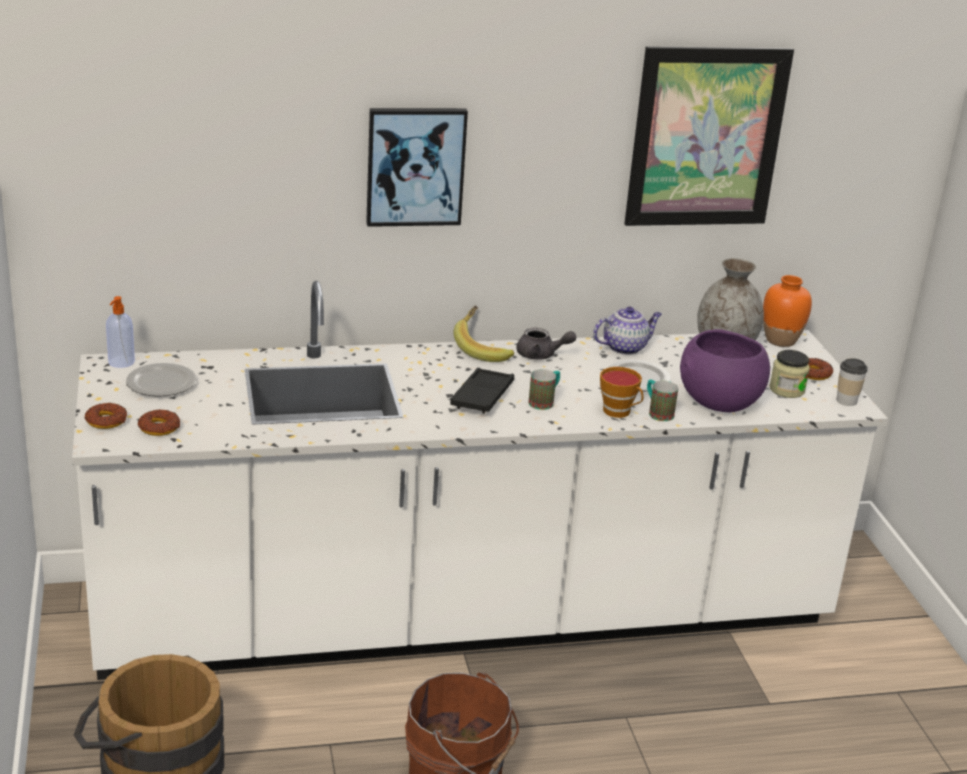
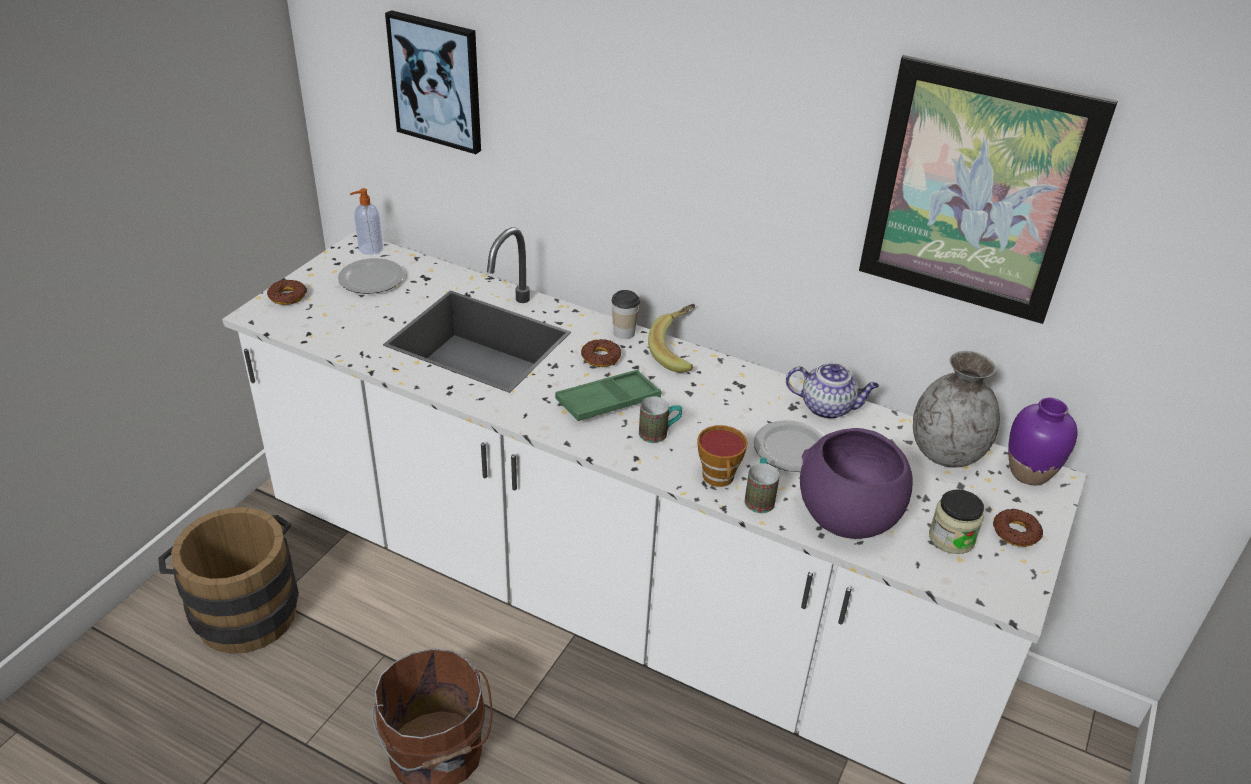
camera: 40 degrees right, 10 degrees up
donut [138,409,180,436] -> donut moved to [581,339,621,367]
picture [366,108,468,227] -> picture moved to [385,10,481,154]
black tray [450,368,514,414] -> green tray [555,370,661,421]
grey teapot [517,328,576,360] -> none
orange vase [763,275,812,347] -> purple vase [1008,398,1077,485]
cup [836,358,868,406] -> cup moved to [612,290,640,339]

